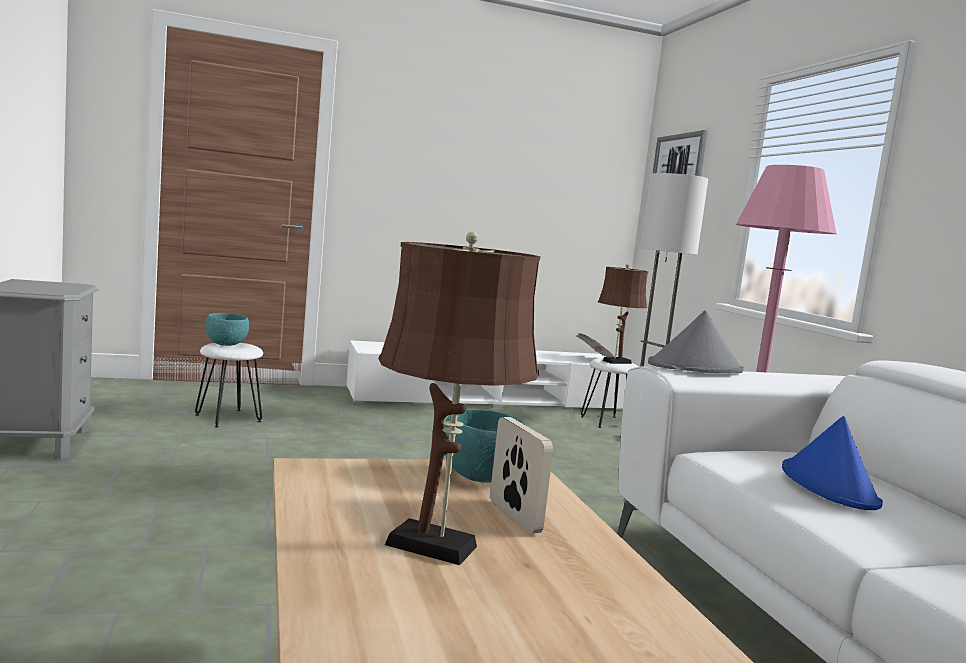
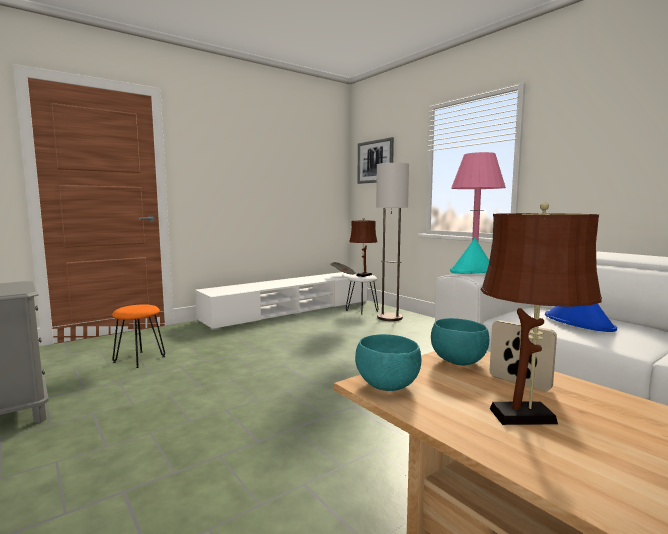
camera: 20 degrees left, 0 degrees up
white stool [195,343,263,428] -> orange stool [112,304,165,368]
turquoise bowl [205,313,249,346] -> turquoise bowl moved to [355,334,421,391]
grey hat [648,310,744,373] -> turquoise hat [450,238,489,274]

